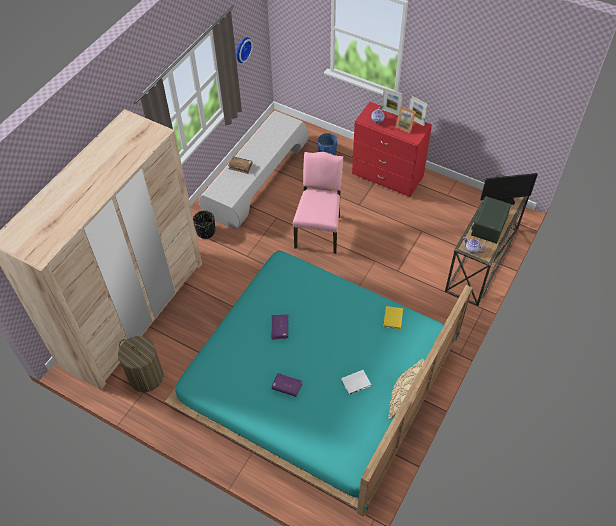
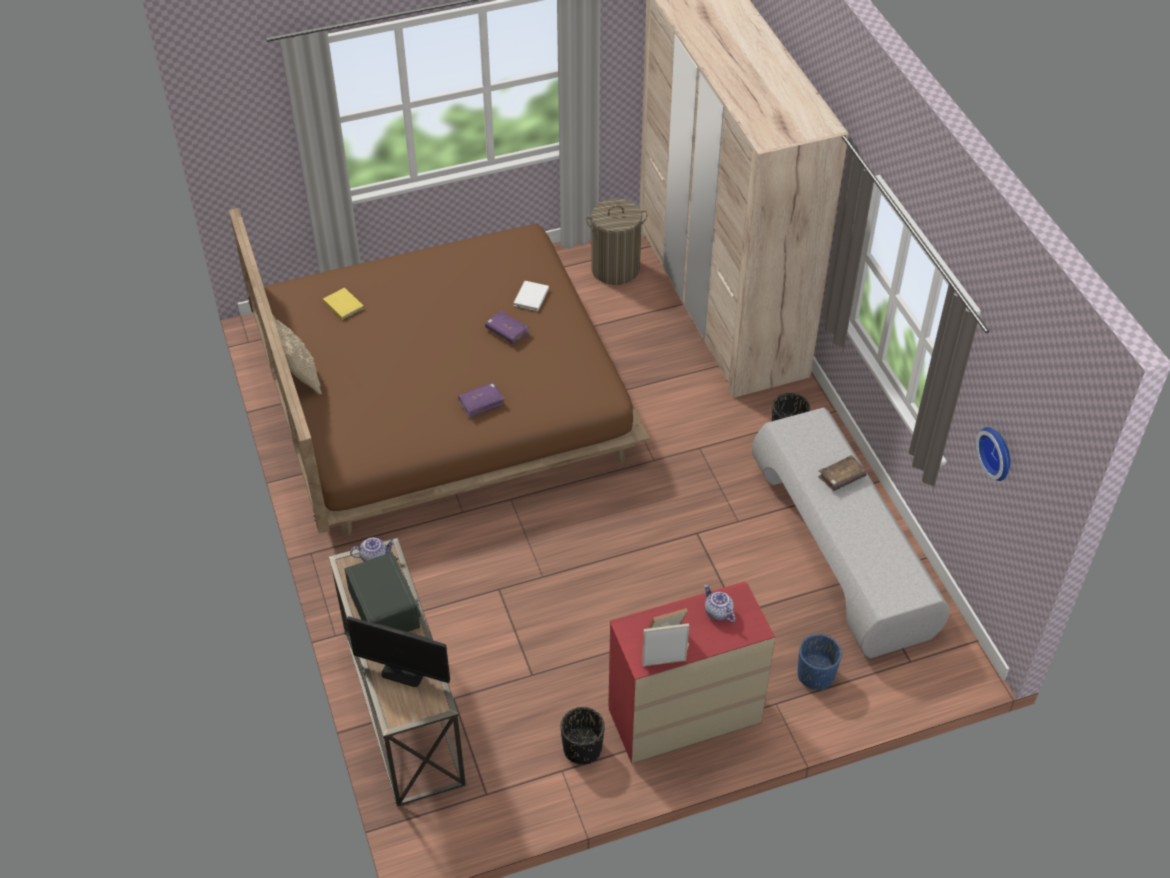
camera: 130 degrees right, 5 degrees down
turquoise bed [165,250,472,517] -> brown bed [229,208,650,536]
purple book [272,373,302,397] -> purple book moved to [458,382,504,419]
pink chair [293,152,343,254] -> none
white book [341,370,371,395] -> white book moved to [514,281,549,311]
picture frame [382,88,403,115] -> none
yellow book [383,306,403,329] -> yellow book moved to [323,287,364,320]
monitor [480,173,538,205] -> monitor turned 105 degrees counterclockwise [347,616,450,687]
none -> black planter [561,707,605,765]

